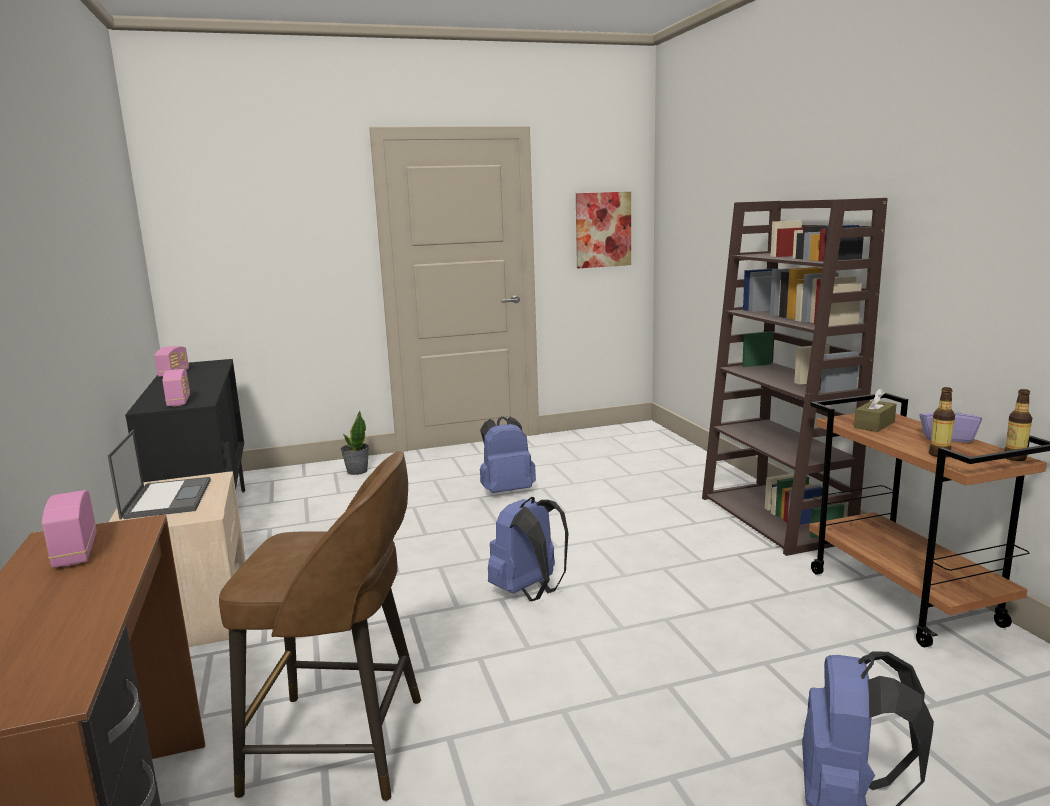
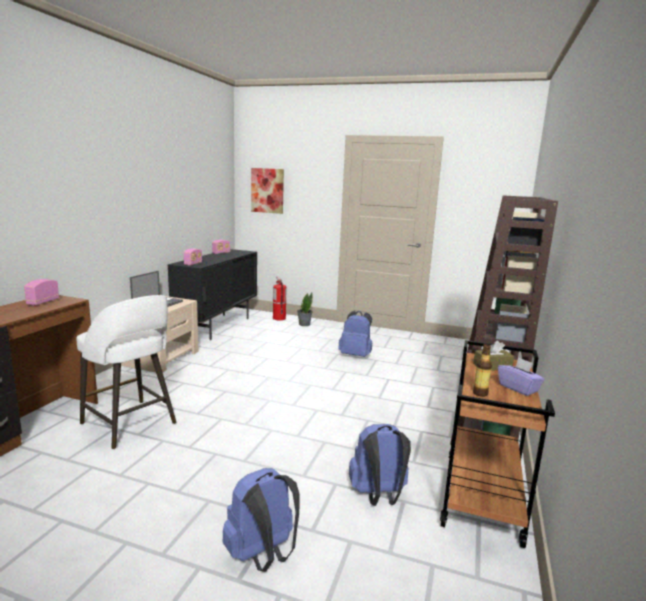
camera: 35 degrees right, 0 degrees up
brown stool [219,451,421,801] -> white stool [76,295,176,449]
blue backpack [488,497,569,601] -> blue backpack moved to [349,424,411,506]
picture [576,192,631,268] -> picture moved to [251,168,284,214]
bottle [1004,389,1032,461] -> none
none -> fire extinguisher [273,276,287,320]

